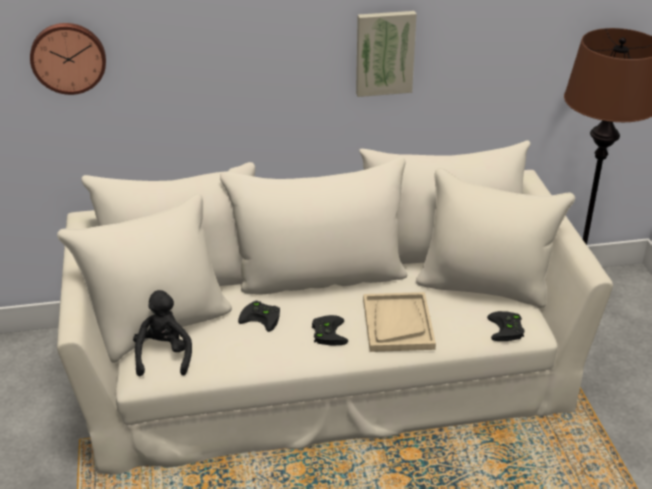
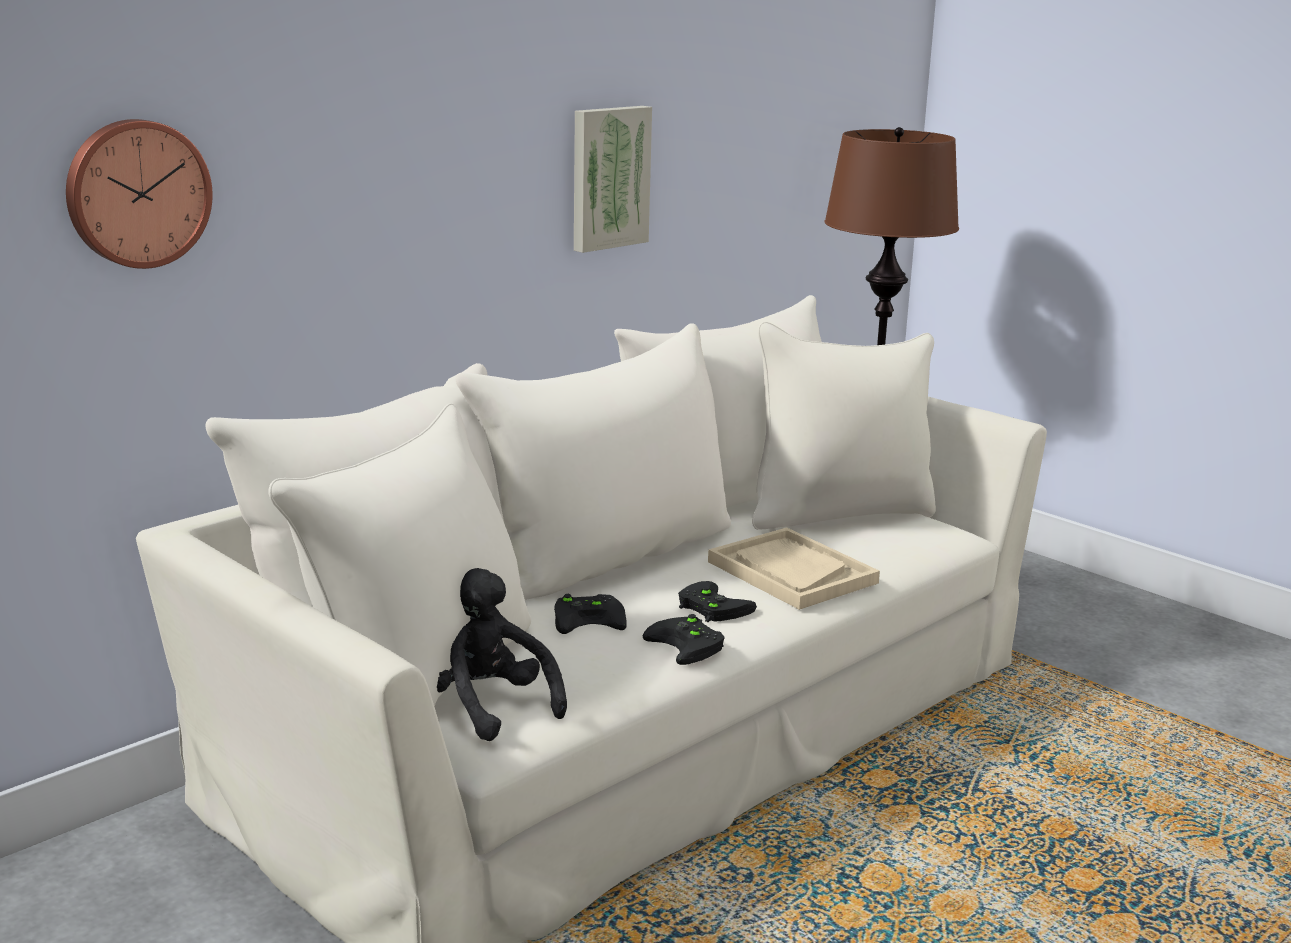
camera: 35 degrees left, 15 degrees down
black game controller [487,311,525,341] -> black game controller moved to [643,614,725,665]

